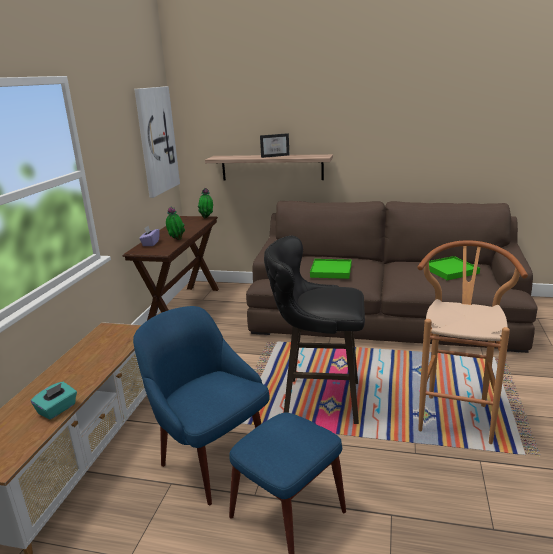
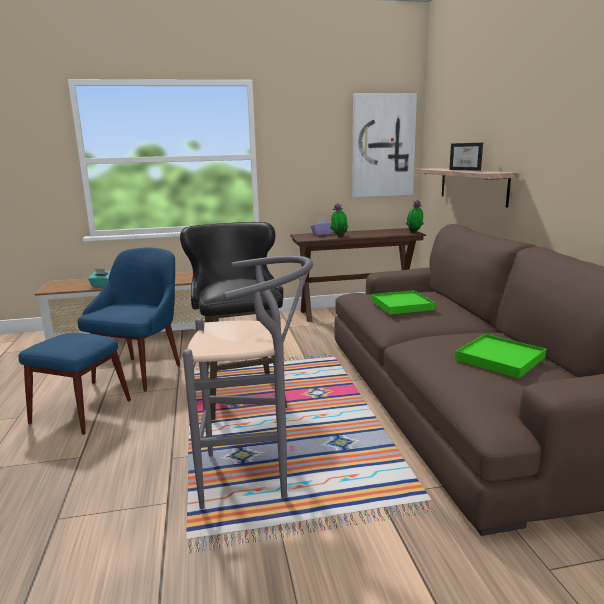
camera: 65 degrees right, 5 degrees down
brown stool [417,240,528,444] -> grey stool [183,256,313,509]

